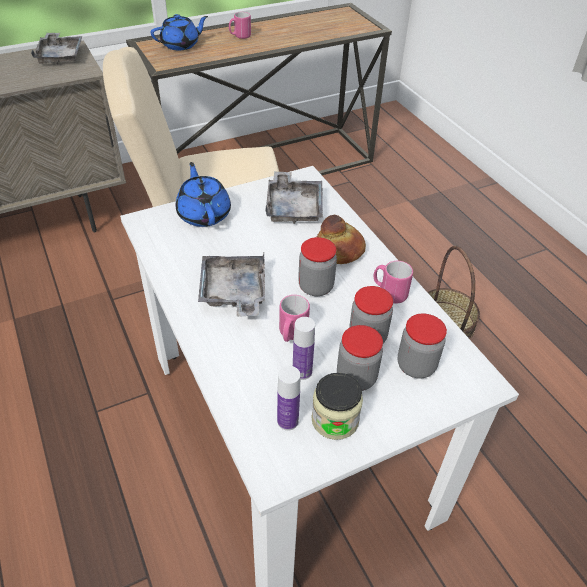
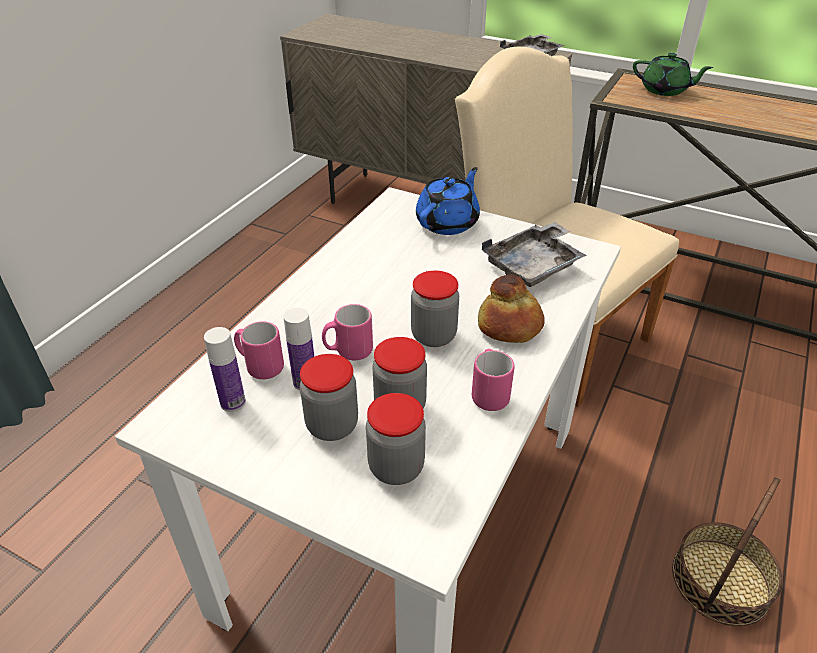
camera: 55 degrees right, 5 degrees down
blue teapot [151,14,208,51] -> green teapot [633,53,713,96]
grey tray [198,253,265,316] -> none
pink mug [229,12,251,39] -> pink mug moved to [234,321,284,379]
jar [311,373,363,440] -> none

